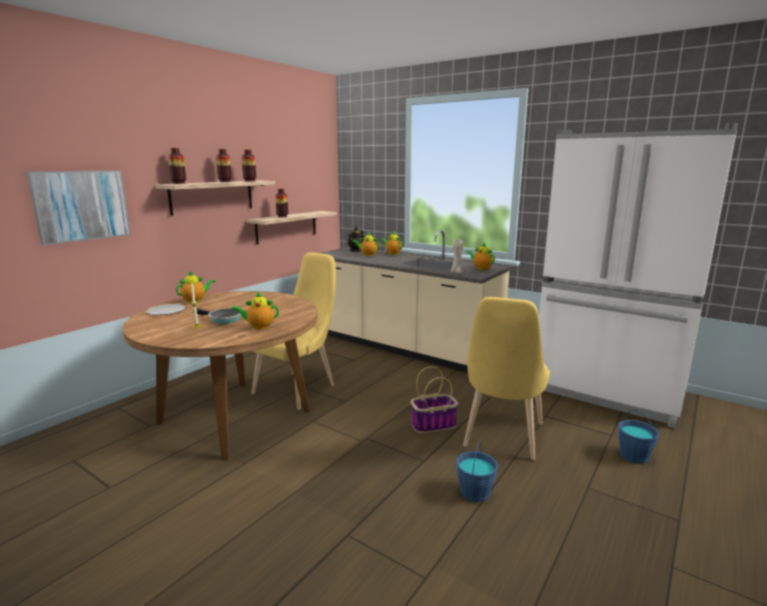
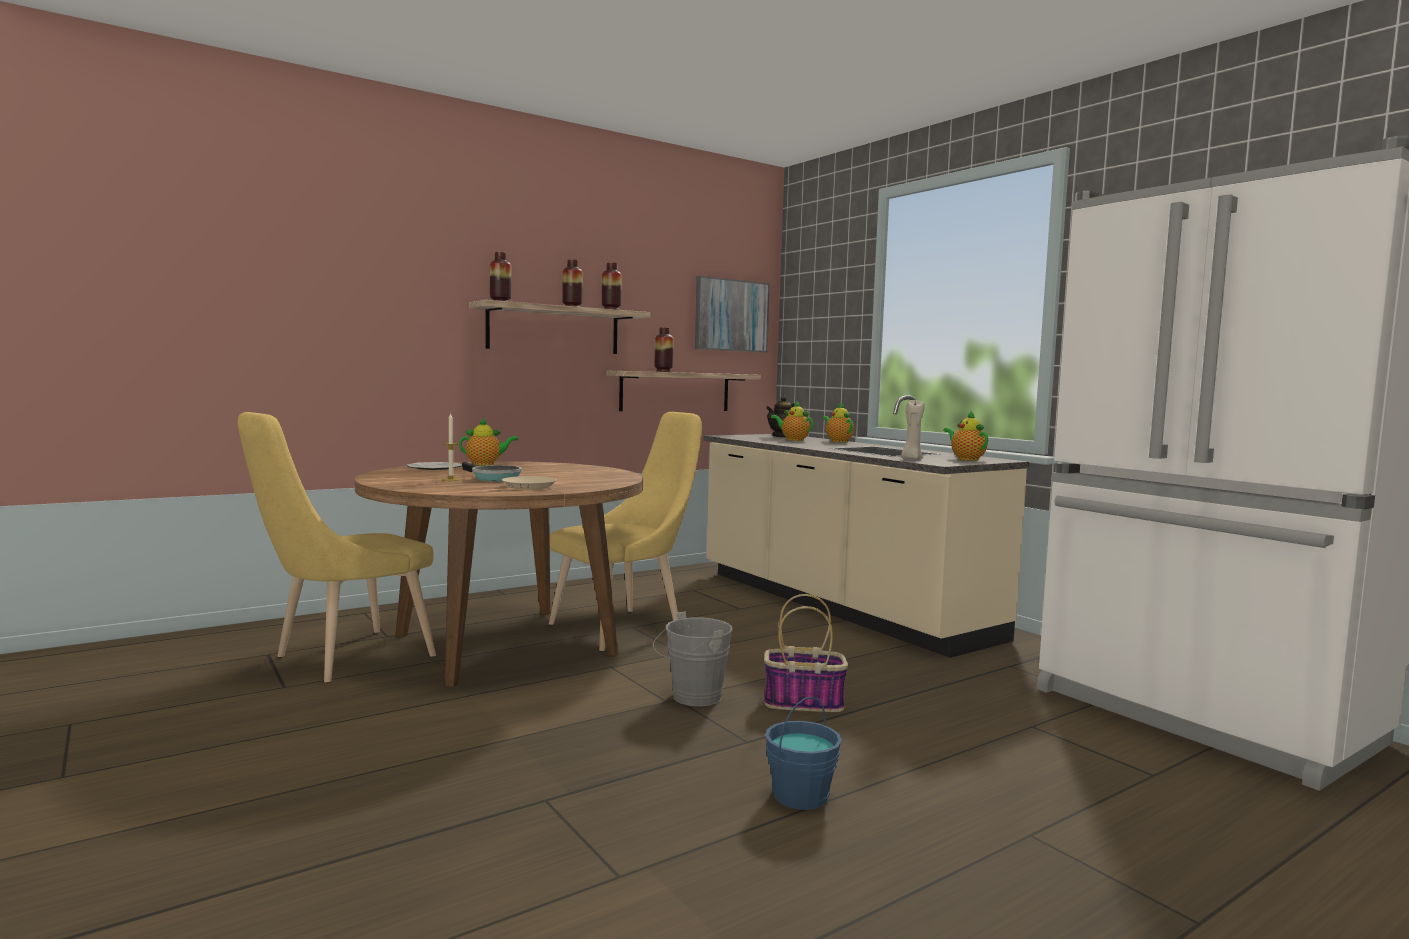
camera: 20 degrees right, 10 degrees down
picture [26,170,131,245] -> picture moved to [695,276,770,352]
teapot [231,292,279,330] -> beige plate [502,476,557,490]
yellow chair [463,297,550,460] -> yellow chair moved to [238,412,436,683]
blue bucket [618,410,660,463] -> none
none -> grey bucket [653,611,733,706]

